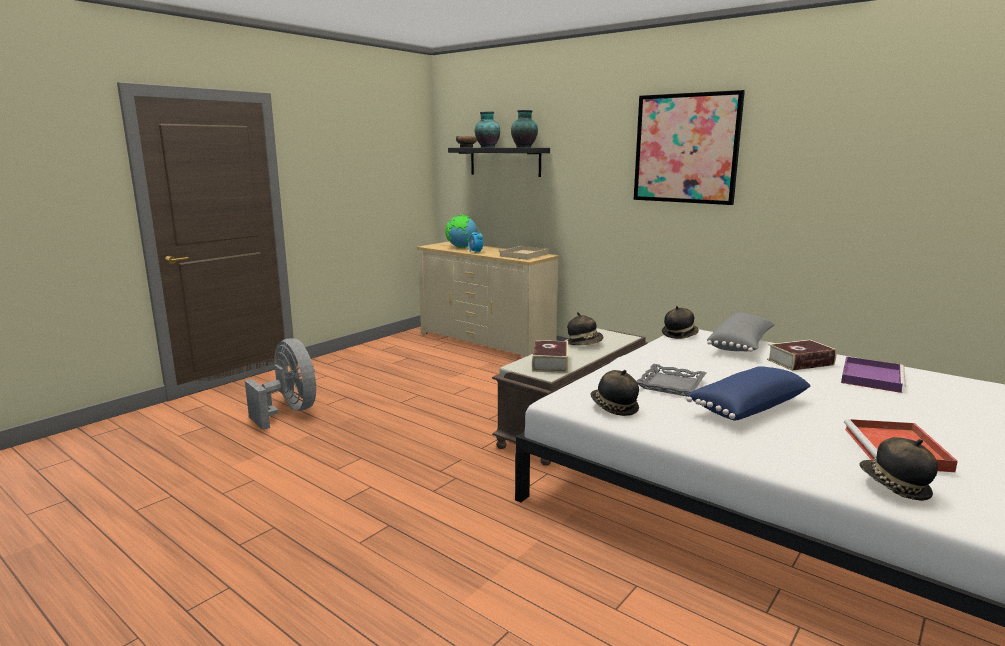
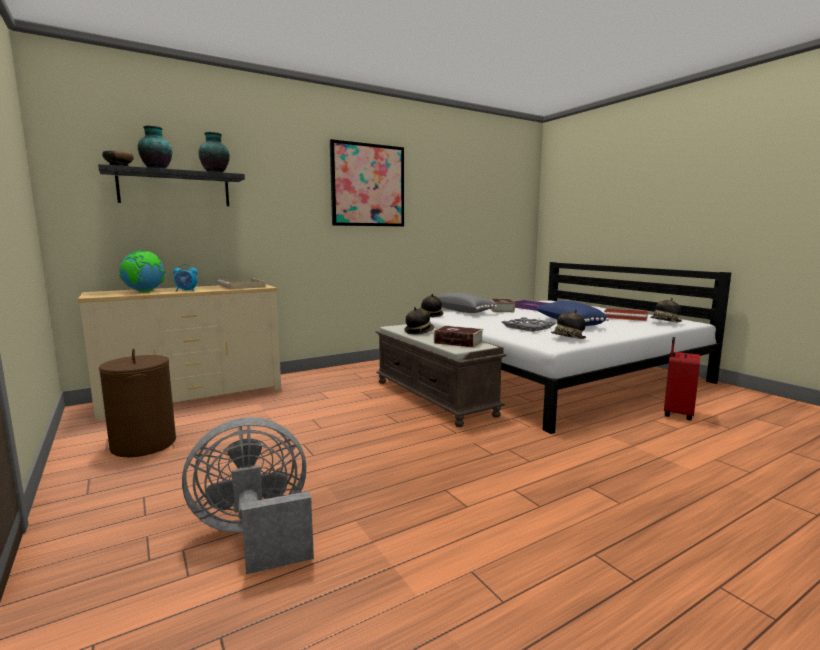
camera: 70 degrees left, 5 degrees down
none -> brown laundry basket [99,348,176,457]
none -> red suitcase [664,337,700,420]

